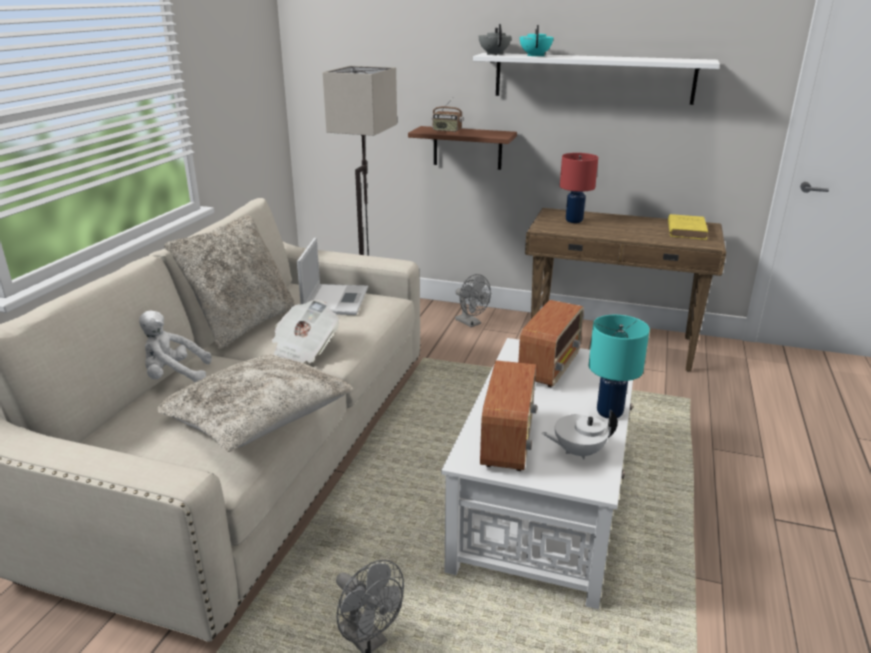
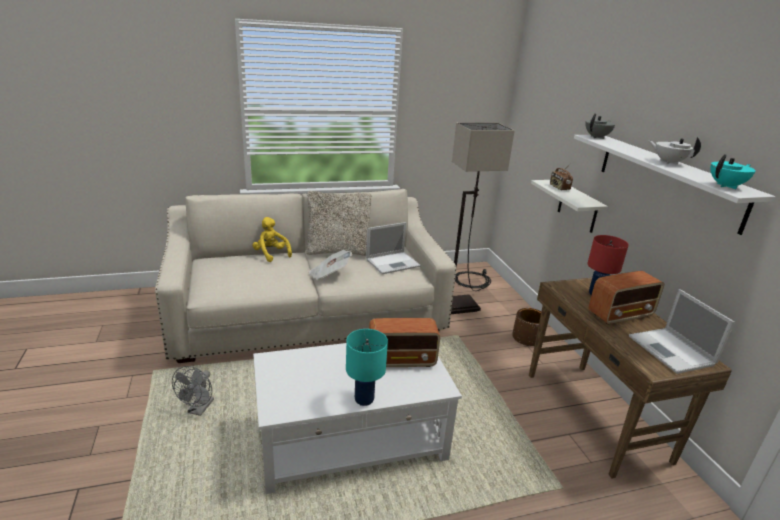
camera: 55 degrees right, 0 degrees up
white plush toy [139,311,212,382] -> yellow plush toy [252,217,292,262]
beige pillow [158,354,353,452] -> none
brown shelf [408,126,517,170] -> white shelf [531,180,608,233]
grey fan [455,274,491,327] -> brown planter [512,308,541,346]
radio [480,360,537,471] -> radio moved to [588,271,664,325]
turquoise teapot [520,25,554,57] -> turquoise teapot moved to [710,154,756,189]
white teapot [542,410,618,459] -> white teapot moved to [648,137,701,165]
yellow book [668,214,708,240] -> laptop [629,289,735,374]

